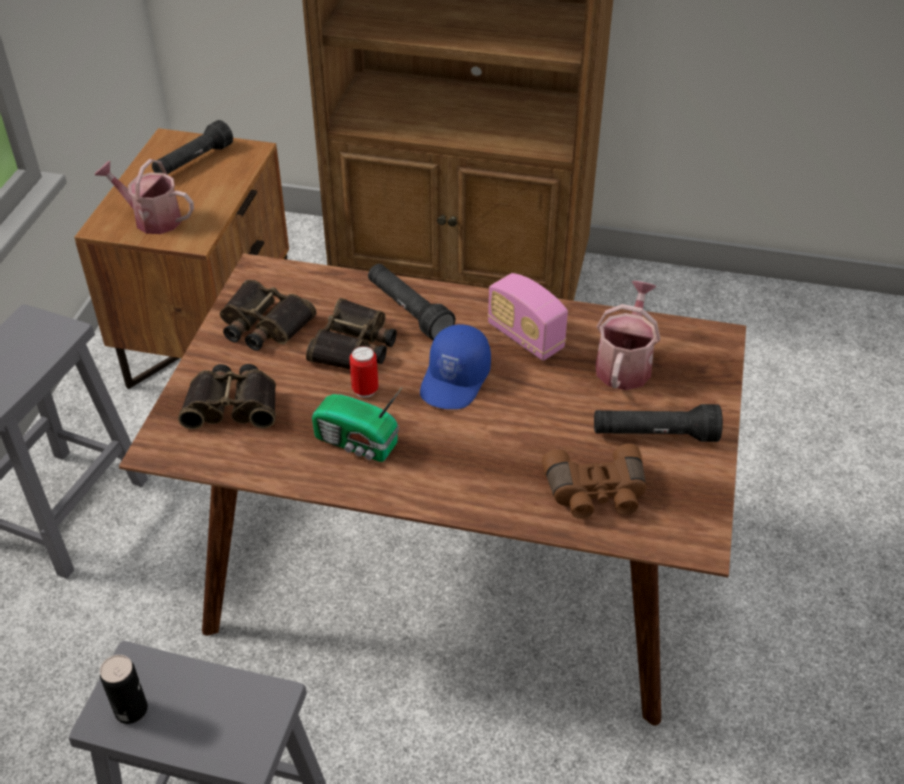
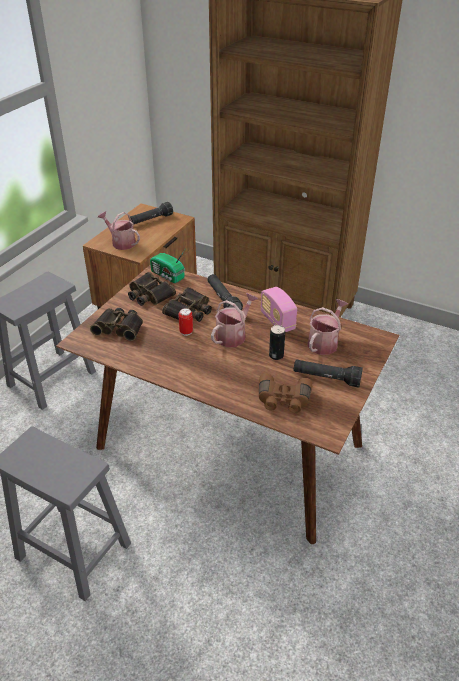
camera: 15 degrees right, 5 degrees down
can [100,655,148,724] -> can moved to [269,325,285,360]
radio [312,388,402,462] -> radio moved to [150,250,185,283]
blue cap [420,324,491,409] -> watering can [211,293,258,347]

